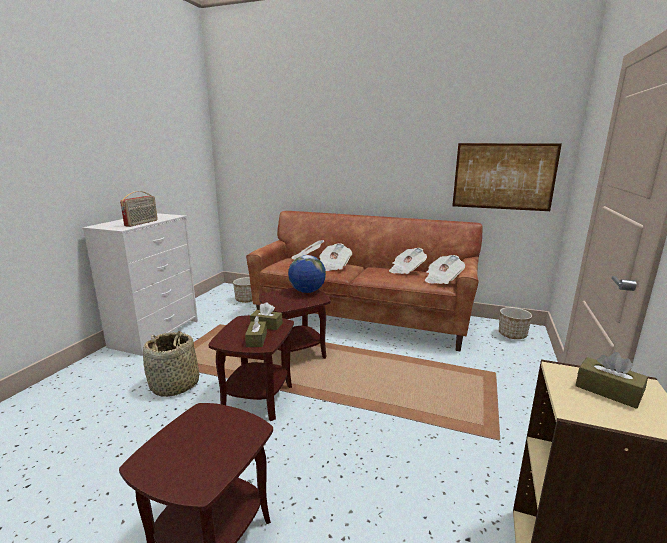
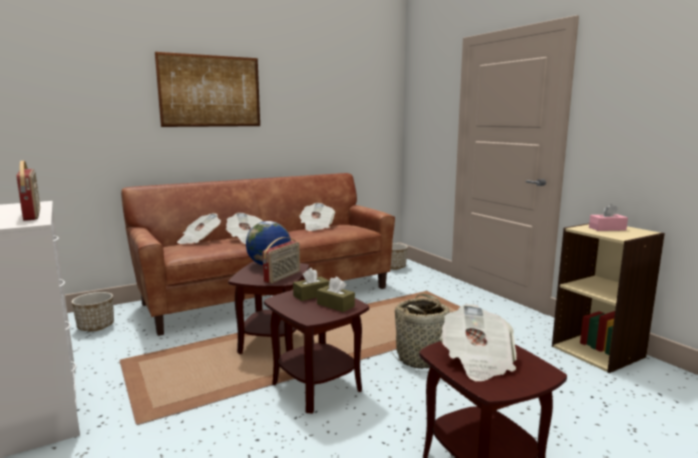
camera: 50 degrees left, 5 degrees down
basket [143,331,199,397] -> basket moved to [392,293,452,369]
newspaper [425,255,465,284] -> newspaper moved to [440,304,517,382]
picture [452,143,562,211] -> picture moved to [155,52,260,127]
brown tissue box [575,352,648,409] -> pink tissue box [589,204,628,231]
none -> radio [263,237,300,284]

